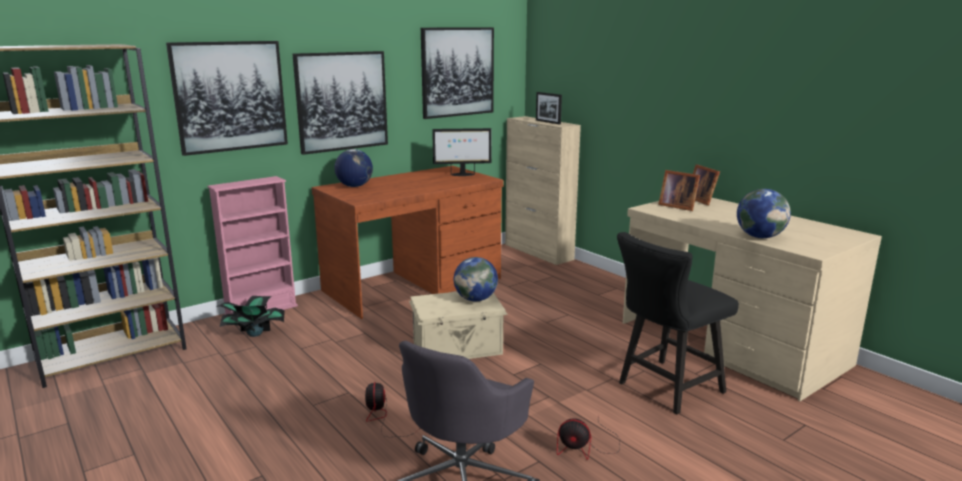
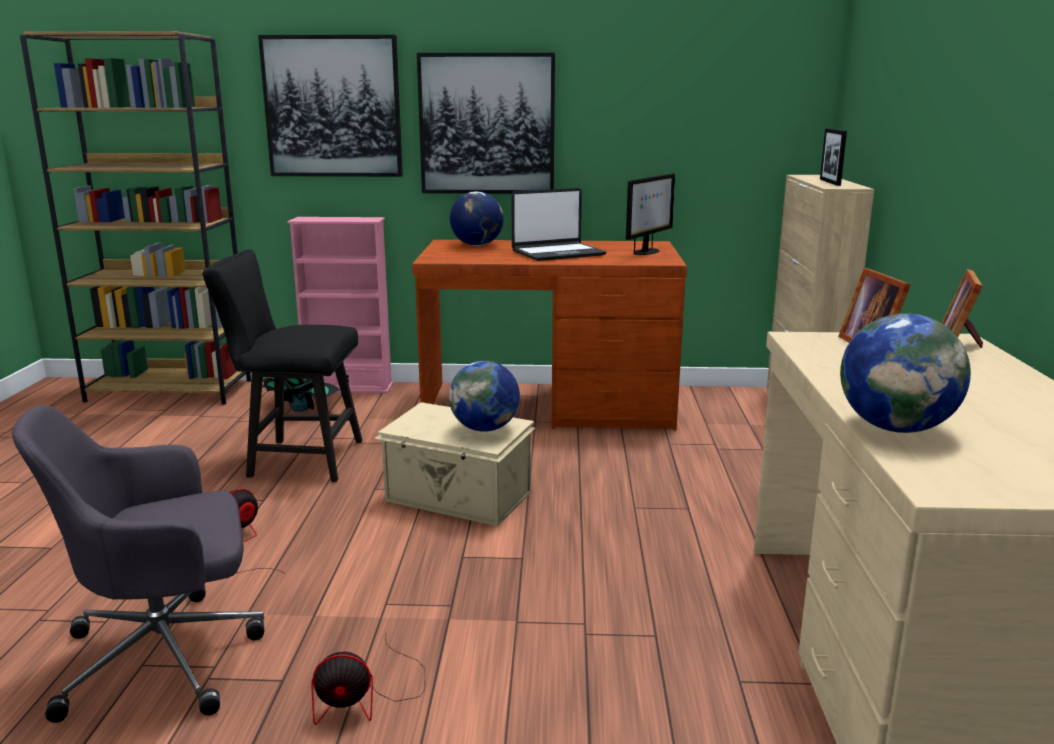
camera: 40 degrees right, 0 degrees up
picture [421,27,494,119] -> none
monitor [432,128,492,176] -> monitor turned 90 degrees counterclockwise [626,173,675,255]
fan [557,415,620,460] -> fan turned 60 degrees counterclockwise [311,636,425,725]
black chair [617,232,739,415] -> black chair moved to [202,249,363,482]
none -> laptop [512,188,606,261]

